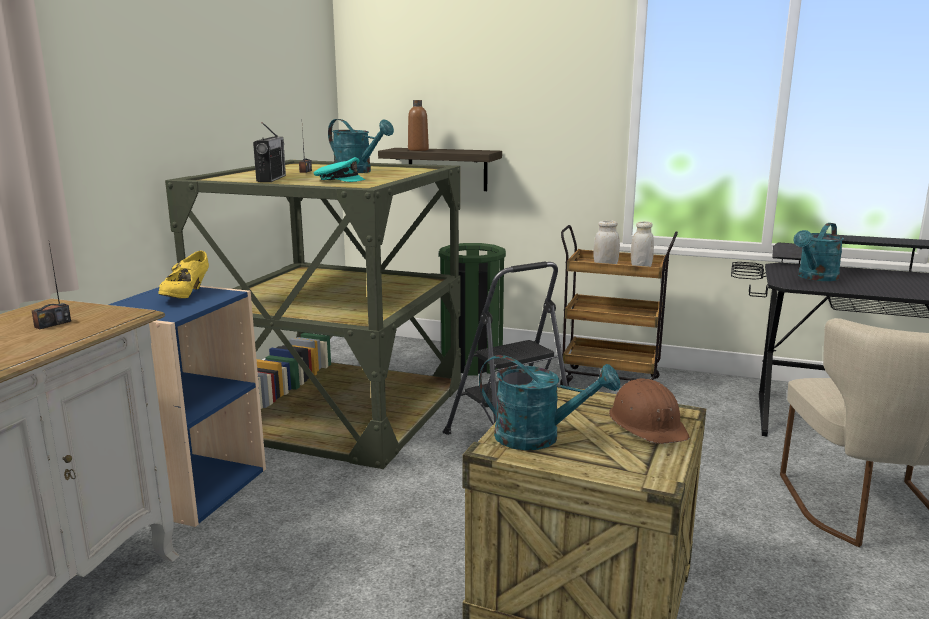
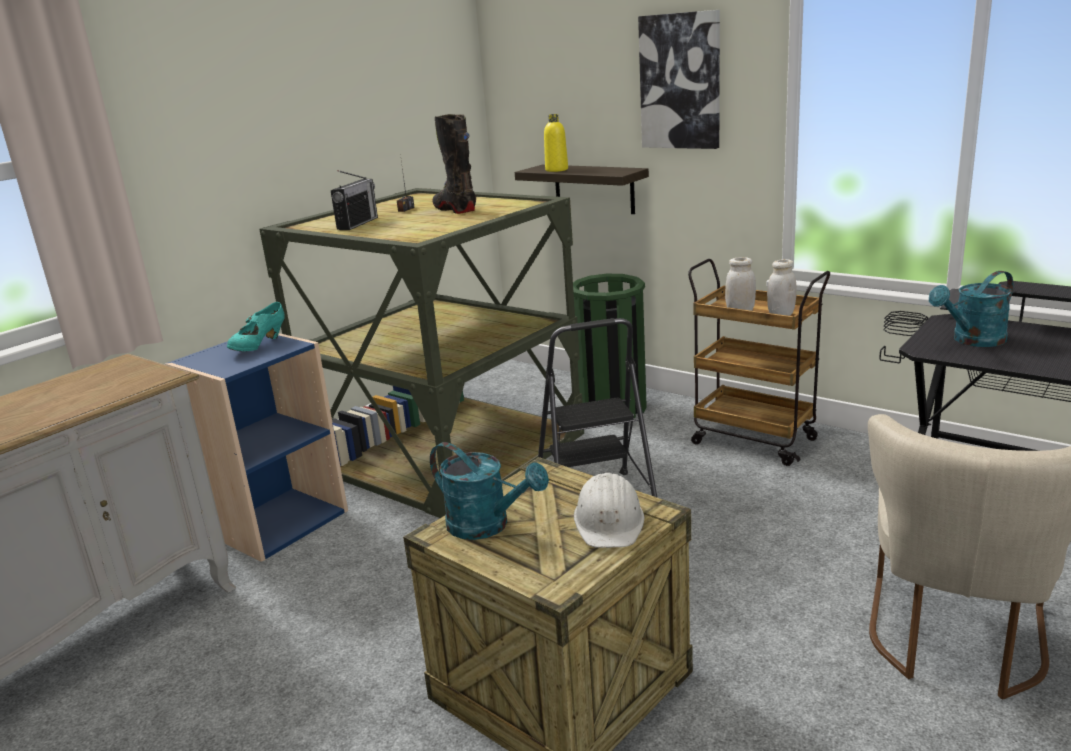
camera: 20 degrees right, 5 degrees up
radio [32,243,71,329] -> none
yellow shoe [158,251,209,298] -> turquoise shoe [227,302,285,351]
turquoise cap [314,157,365,182] -> none
turquoise watering can [328,119,394,173] -> black boot [432,114,476,214]
brown bottle [408,100,429,151] -> yellow bottle [544,114,568,172]
brown hard hat [609,378,690,444] -> white hard hat [574,473,644,548]
none -> picture [638,10,720,149]

